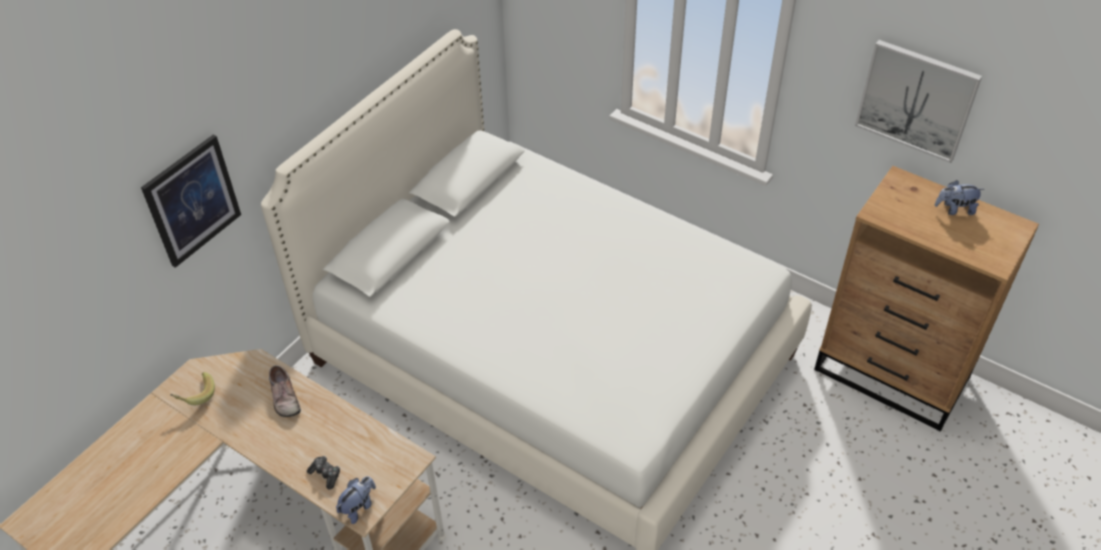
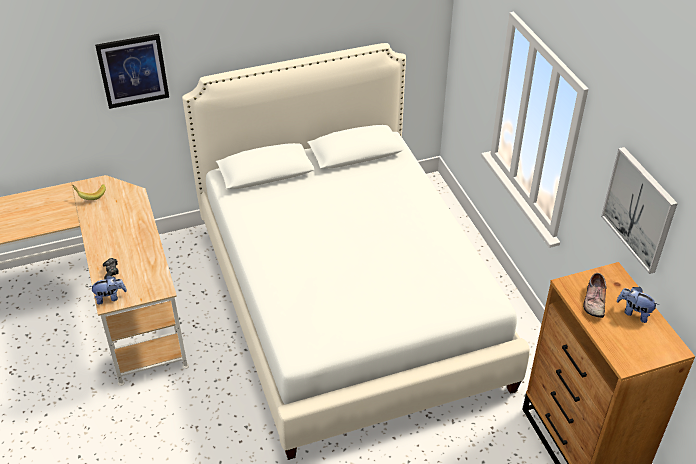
camera: 35 degrees right, 5 degrees down
shoe [269,365,301,417] -> shoe moved to [583,273,607,318]

